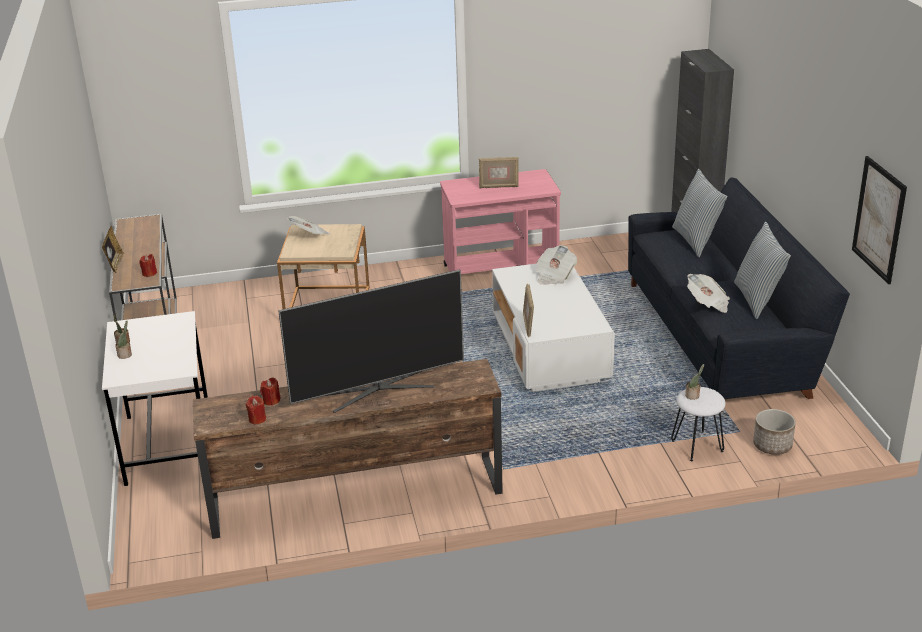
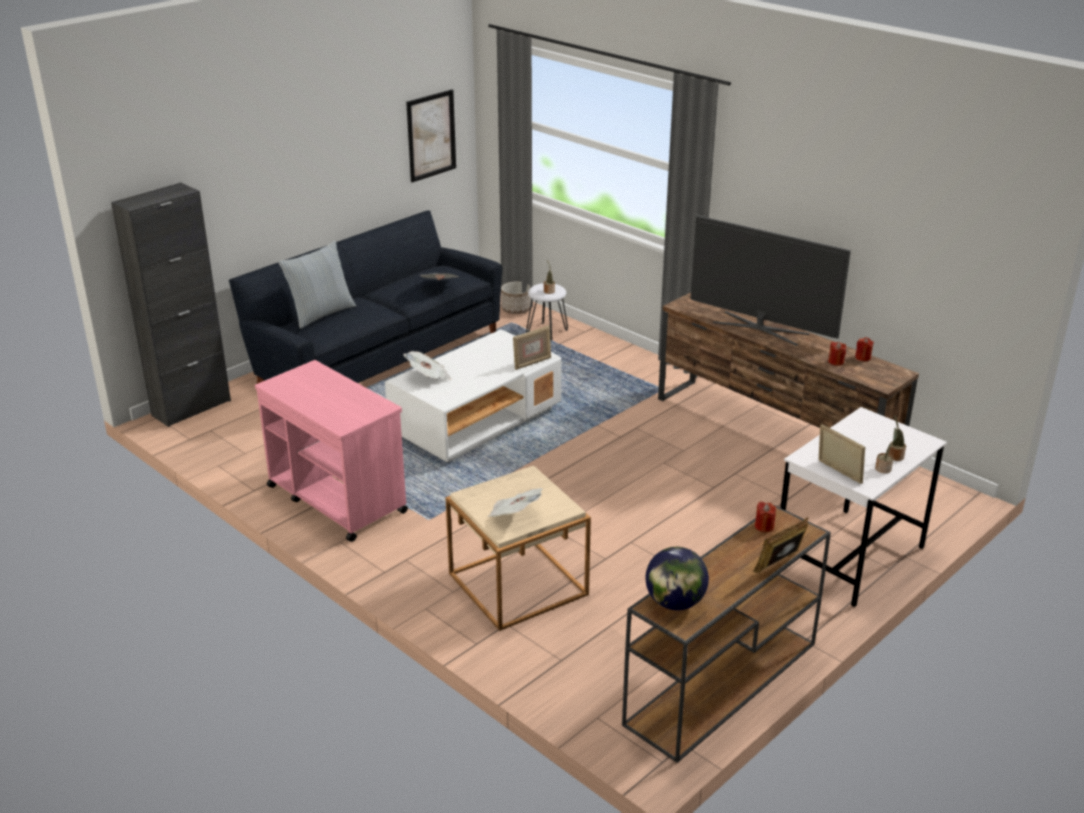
camera: 125 degrees left, 0 degrees up
picture frame [479,157,519,188] -> picture frame moved to [819,424,865,483]
pillow [734,222,791,319] -> none
none -> globe [645,547,709,610]

